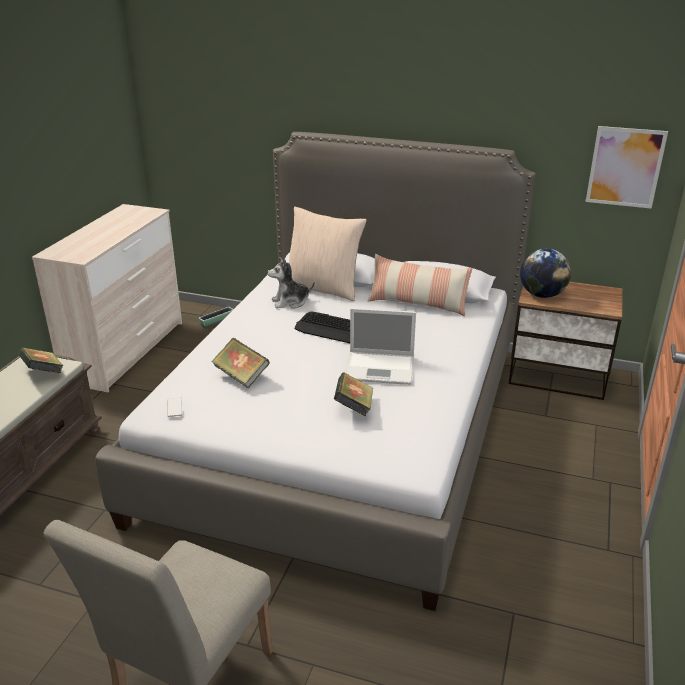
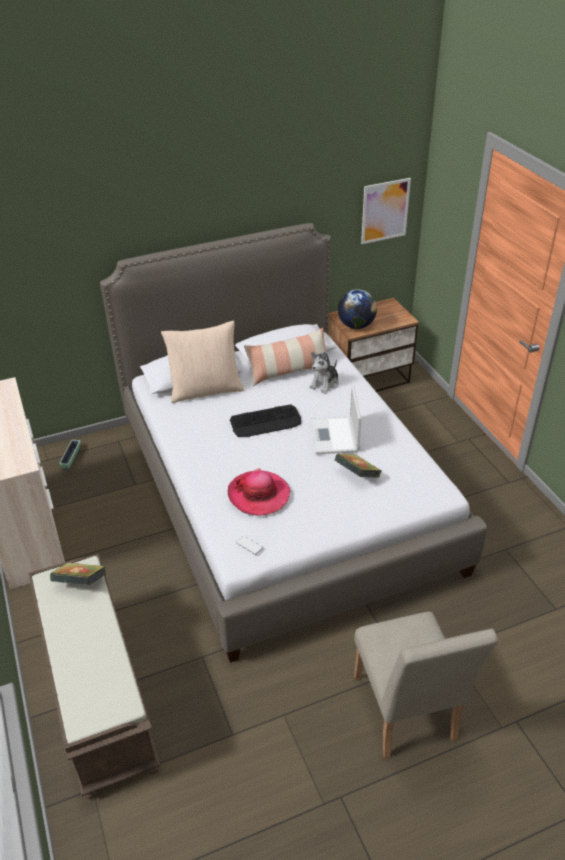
camera: 40 degrees left, 10 degrees up
book [212,338,270,388] -> hat [228,468,291,516]
plush toy [267,258,315,309] -> plush toy moved to [309,352,339,394]
laptop [345,308,416,385] -> laptop turned 120 degrees clockwise [311,385,361,454]

